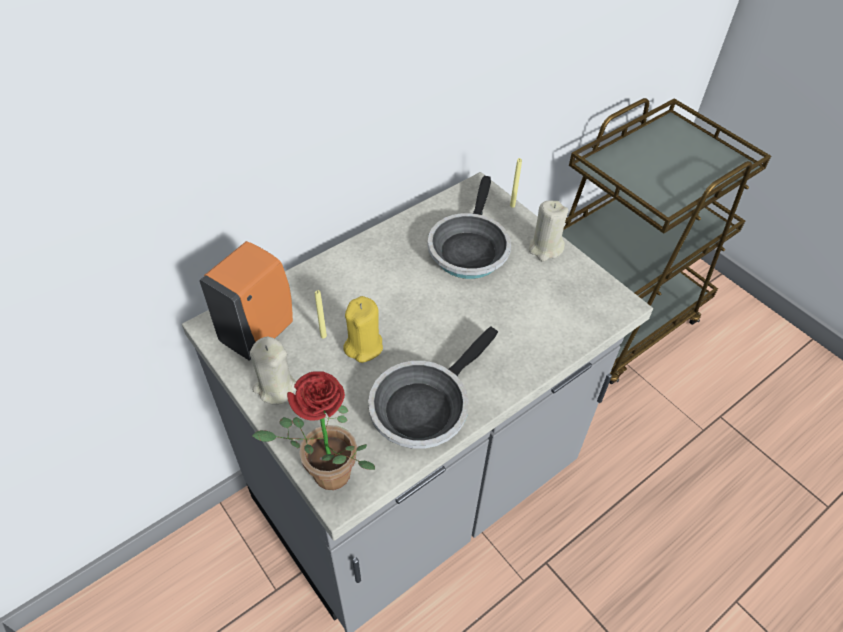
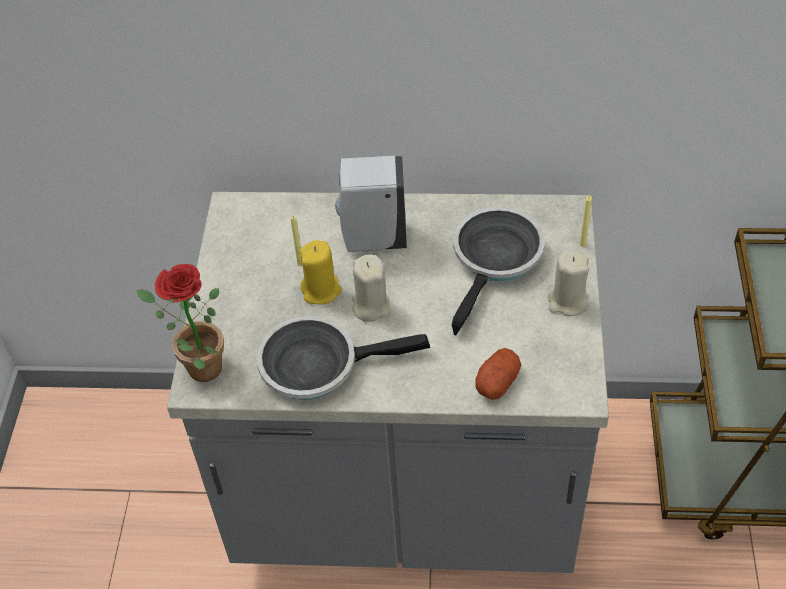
camera: 45 degrees right, 0 degrees up
orange soap dispenser [199,241,293,361] -> none
beige candle [250,336,296,405] -> beige candle moved to [352,255,390,322]
frying pan [428,176,511,279] -> frying pan turned 150 degrees clockwise [452,207,545,335]
none -> white soap dispenser [335,156,407,252]
none -> potato [475,348,521,400]

